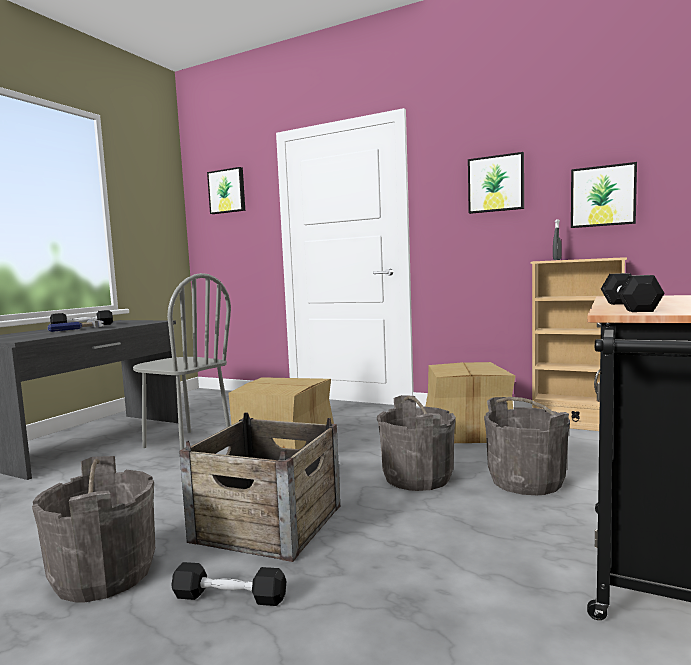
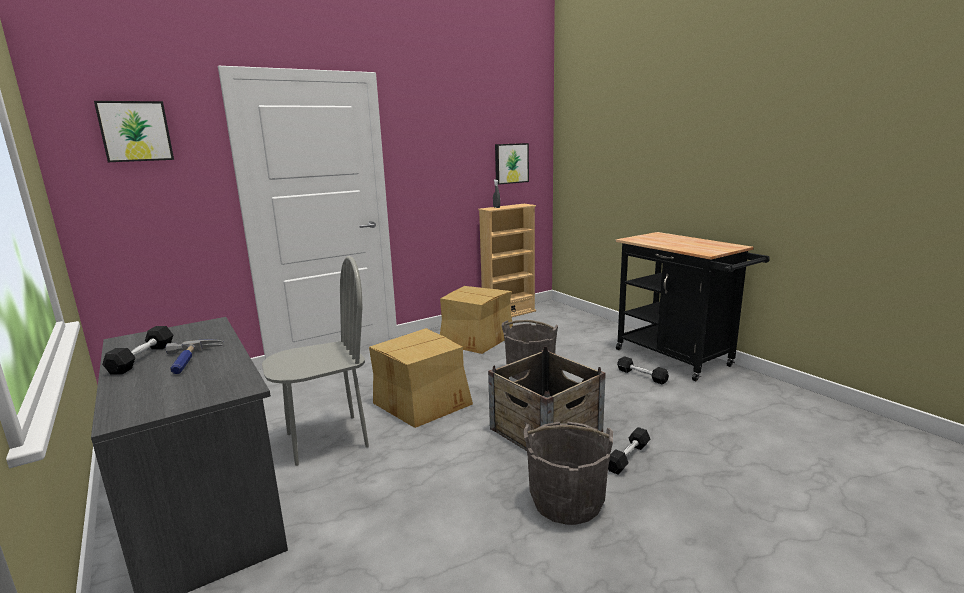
camera: 60 degrees left, 10 degrees up
picture [468,152,524,214] -> none
grey bucket [484,397,570,495] -> none
black dumbbell [601,273,665,312] -> black dumbbell moved to [617,356,669,385]

